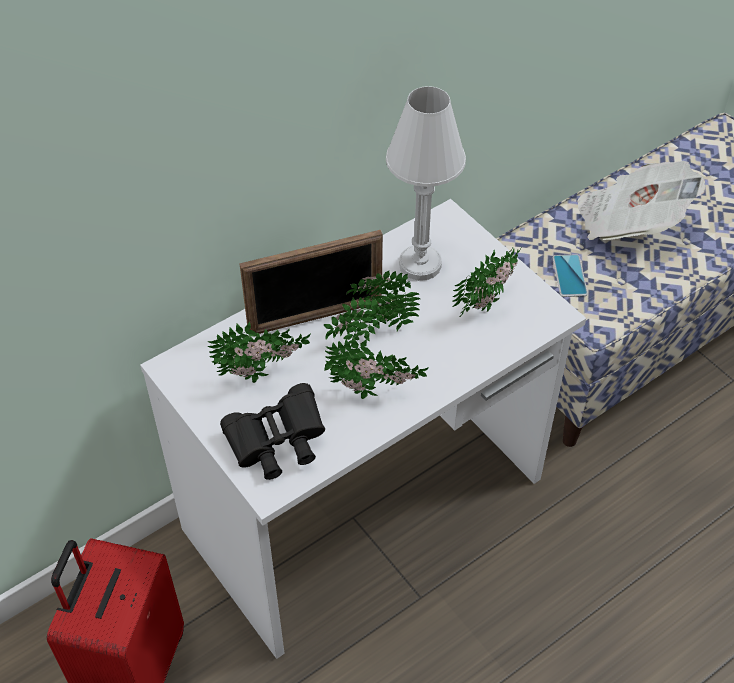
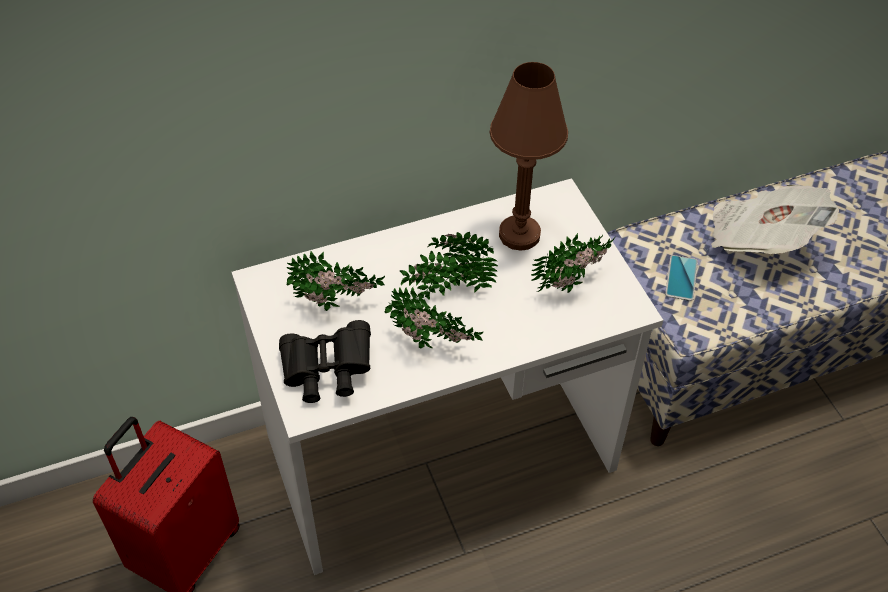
camera: 15 degrees right, 0 degrees up
picture frame [239,230,383,336] -> none
white table lamp [386,86,466,281] -> brown table lamp [489,62,568,251]

